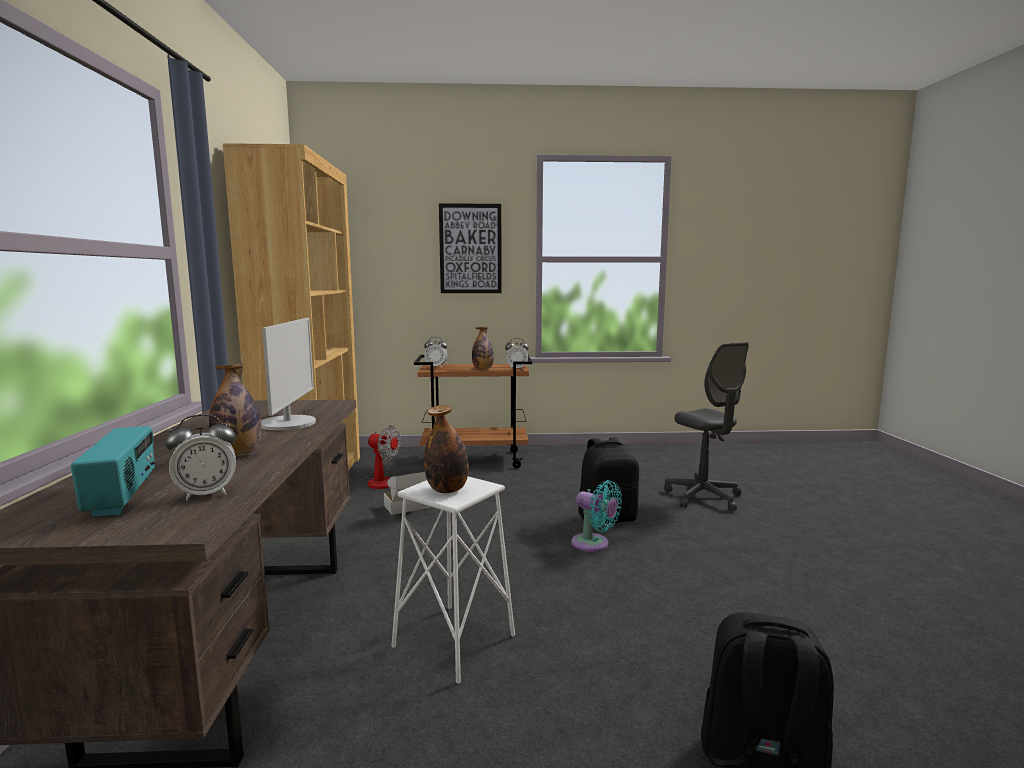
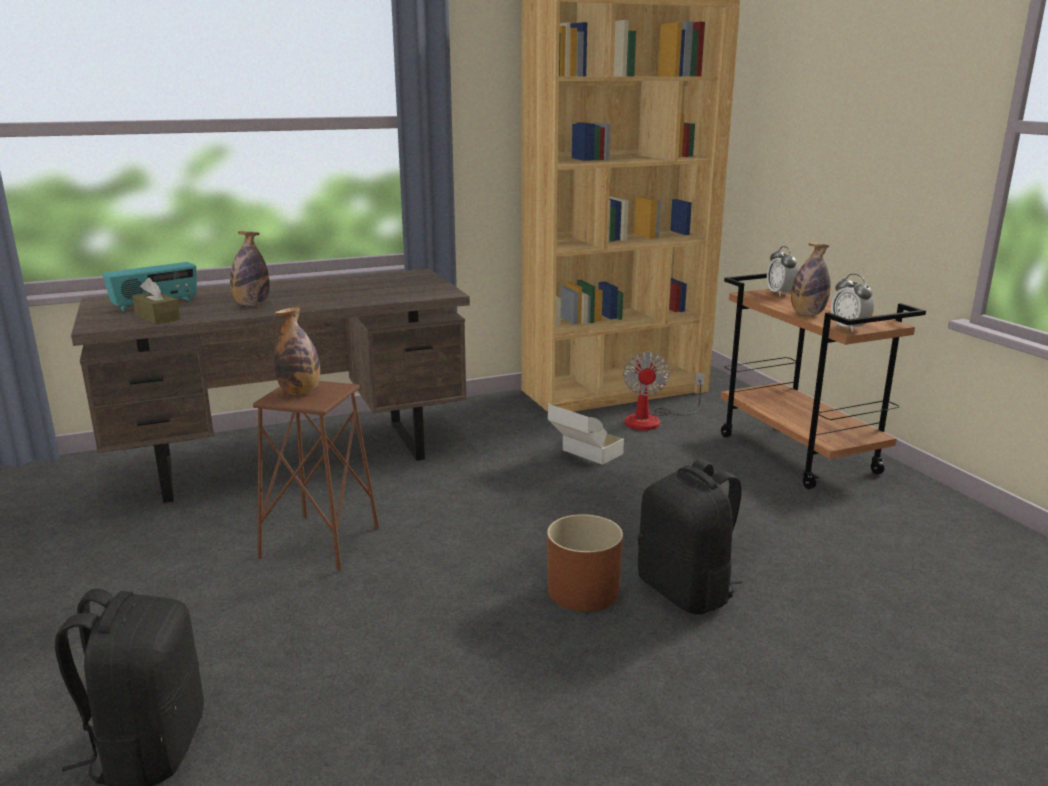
camera: 70 degrees right, 10 degrees up
alarm clock [165,414,236,501] -> brown tissue box [132,278,180,324]
monitor [261,318,316,430] -> none
white stool [391,476,515,684] -> brown stool [253,381,379,572]
picture [439,203,502,293] -> none
turquoise fan [571,480,622,552] -> brown planter [547,514,623,612]
grey office chair [664,342,749,511] -> none

